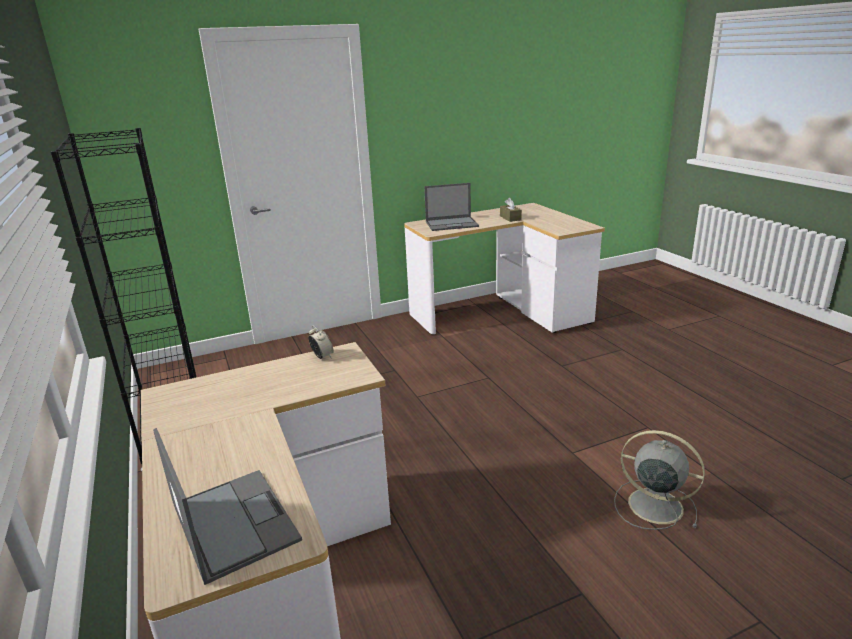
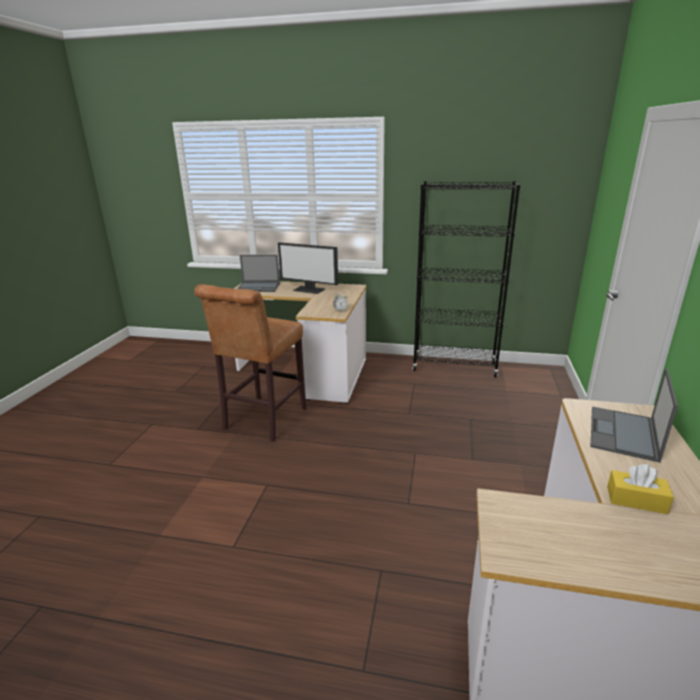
camera: 125 degrees right, 0 degrees up
brown tissue box [500,198,522,222] -> yellow tissue box [607,464,674,514]
grey fan [614,430,705,530] -> none
none -> brown stool [194,284,306,442]
none -> monitor [278,242,338,294]

